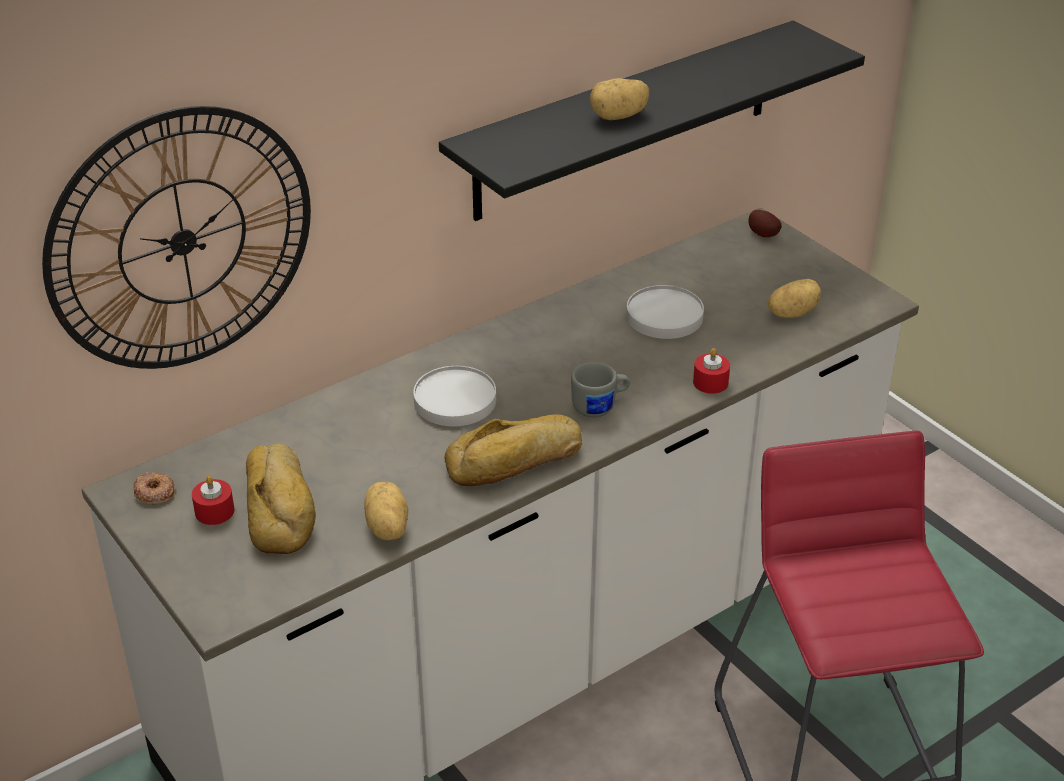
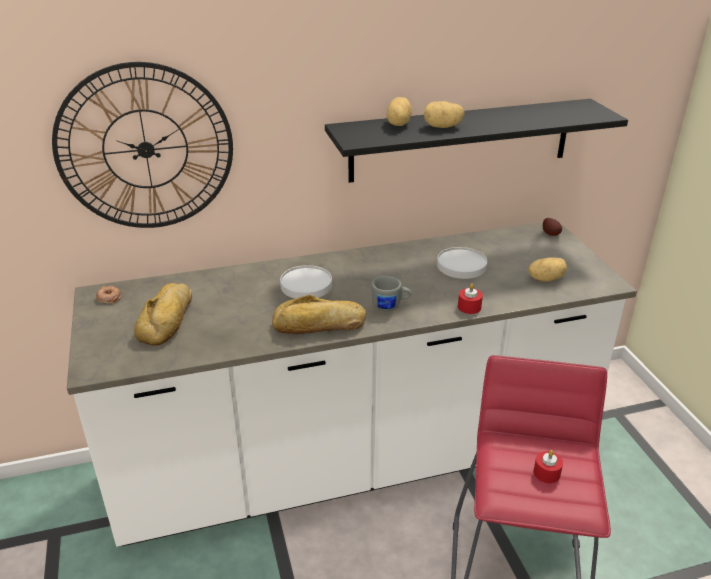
camera: 20 degrees right, 5 degrees down
red candle [192,476,234,525] -> red candle moved to [534,450,563,483]
potato [364,482,408,540] -> potato moved to [387,97,412,126]

